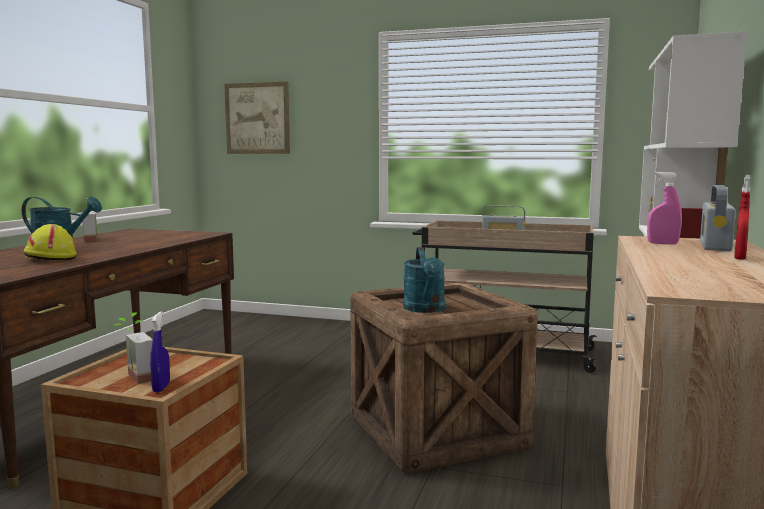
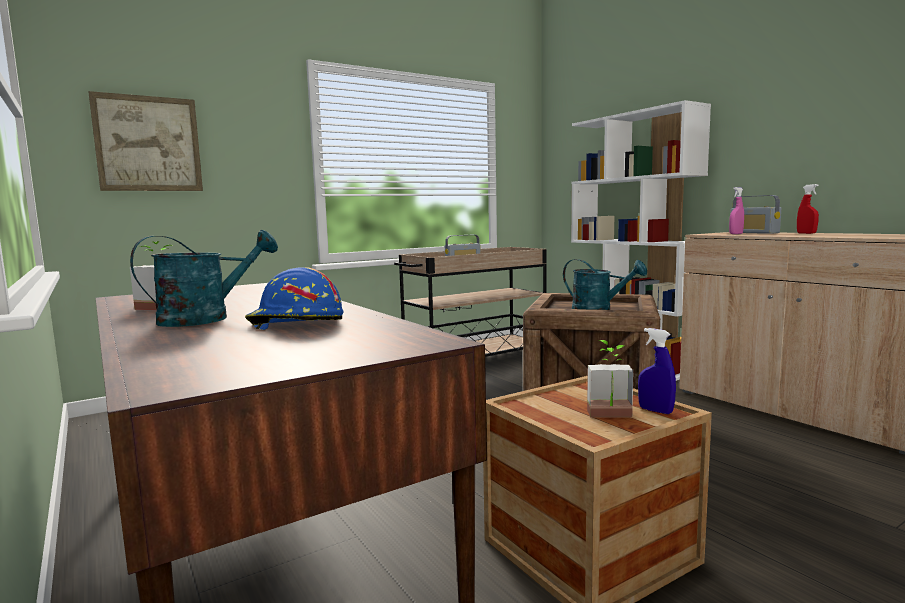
camera: 50 degrees left, 0 degrees up
yellow hard hat [23,224,77,261] -> blue hard hat [245,267,344,330]

